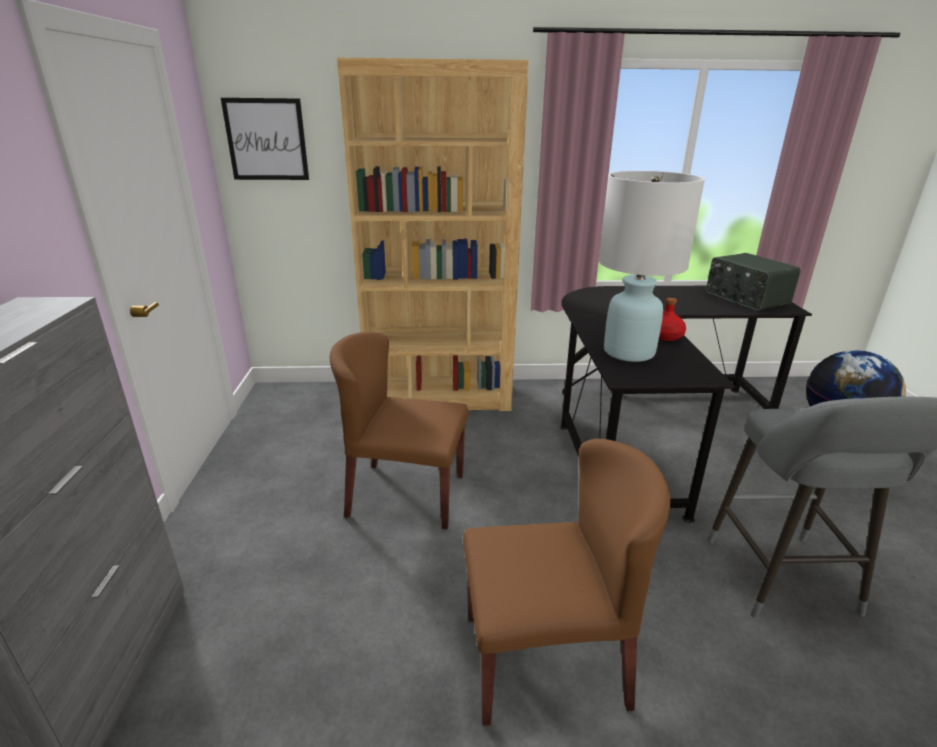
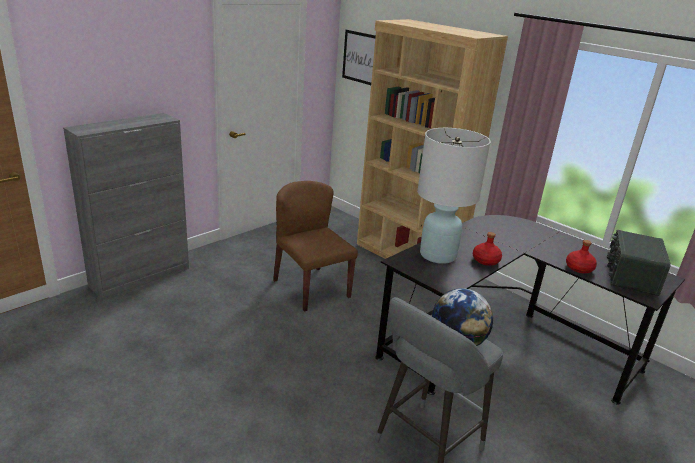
camera: 45 degrees right, 0 degrees up
brown chair [463,439,670,726] -> none
none -> red bottle [566,240,597,273]

